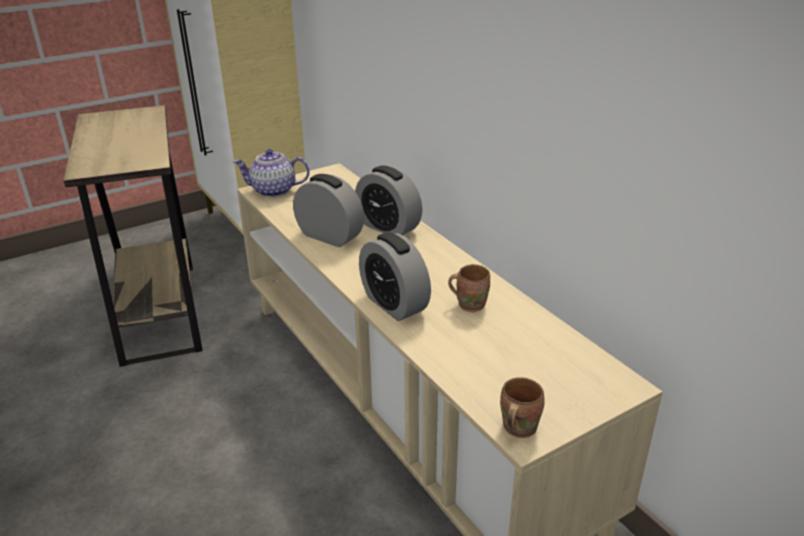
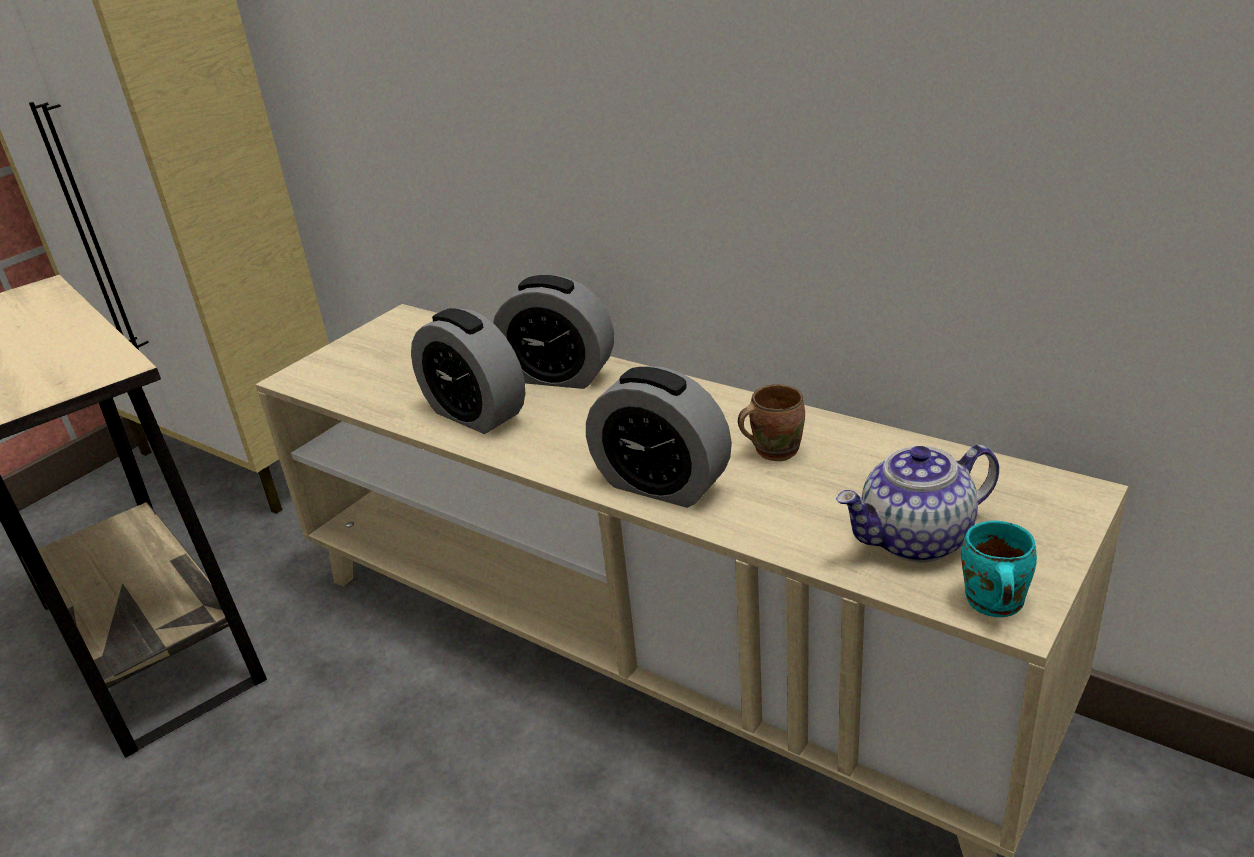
camera: 20 degrees left, 0 degrees up
teapot [233,149,310,197] -> teapot moved to [836,444,999,562]
alarm clock [293,174,364,247] -> alarm clock turned 150 degrees counterclockwise [411,308,526,434]
brown mug [500,377,545,438] -> turquoise mug [961,521,1037,617]

